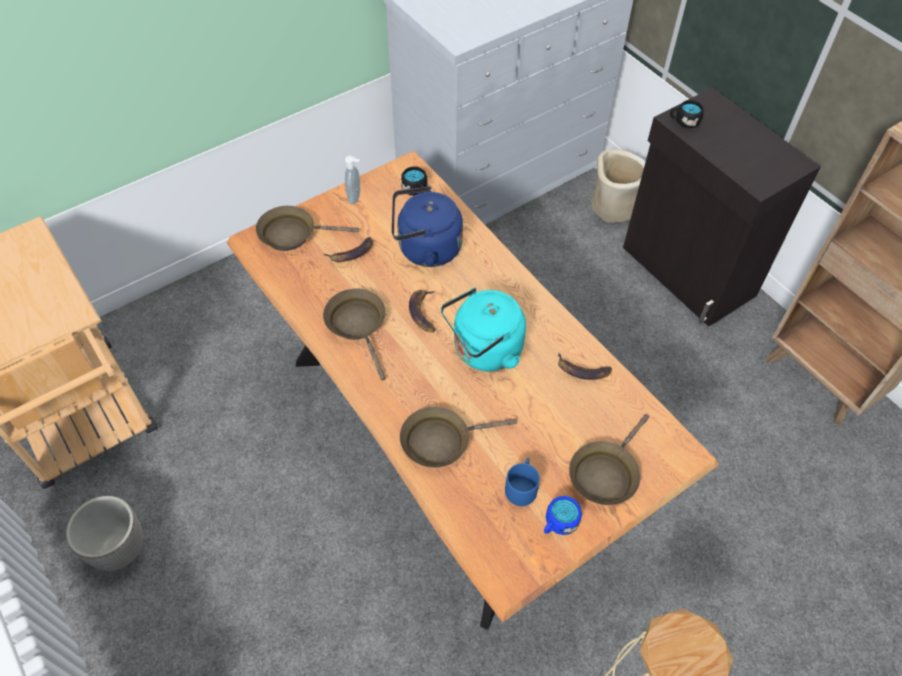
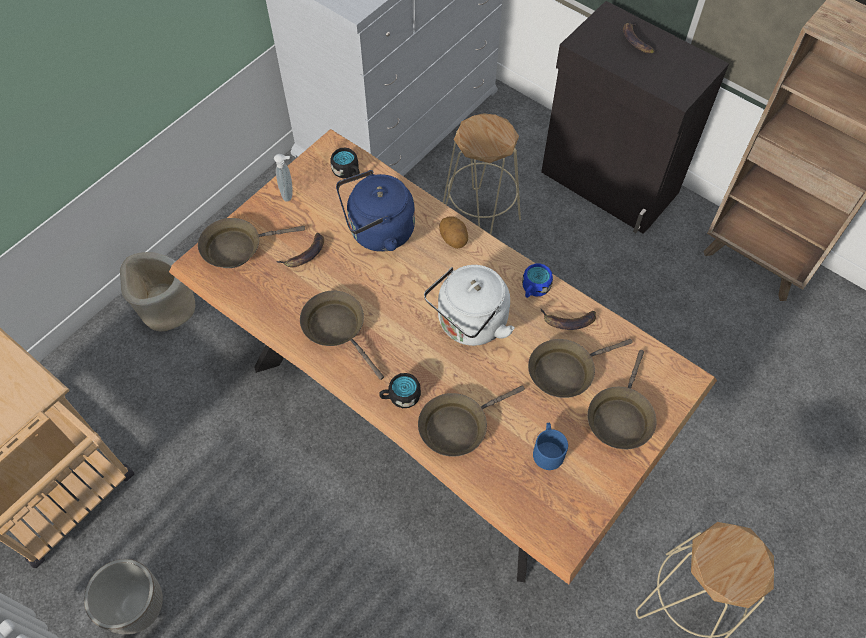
camera: 15 degrees left, 5 degrees up
banana [409,290,436,332] -> banana moved to [623,23,655,54]
turquoise kettle [441,288,526,371] -> white kettle [424,265,515,346]
blue mug [544,496,582,535] -> blue mug moved to [522,263,553,298]
beige planter [591,149,646,223] -> beige planter moved to [120,252,195,332]
black mug [670,100,704,128] -> black mug moved to [379,373,421,408]
none -> potato [439,216,468,249]
none -> beige stool [443,113,521,234]
none -> brown frying pan [528,339,633,398]

